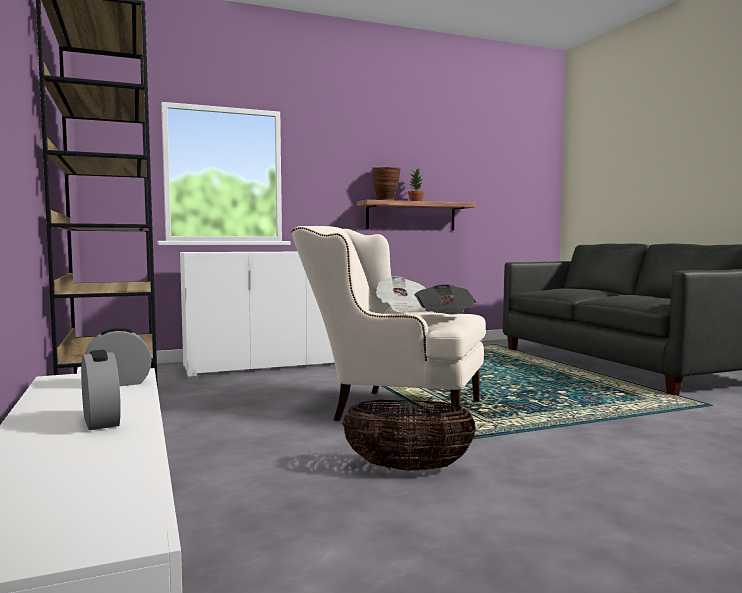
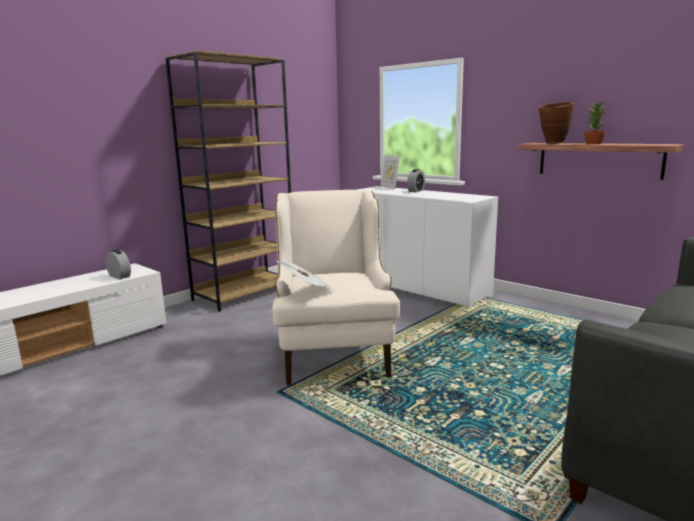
camera: 65 degrees right, 10 degrees up
alarm clock [81,350,121,430] -> alarm clock moved to [407,169,425,192]
basket [342,400,476,470] -> none
newspaper [375,276,426,313] -> none
none -> picture frame [380,155,400,189]

